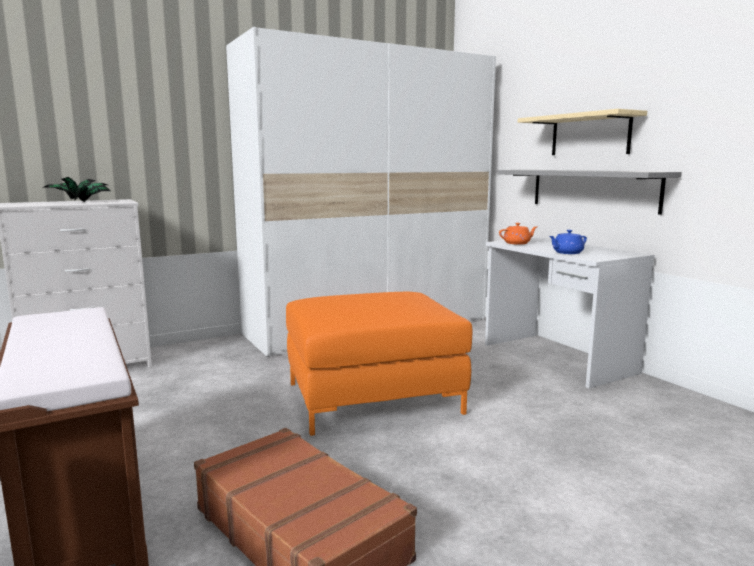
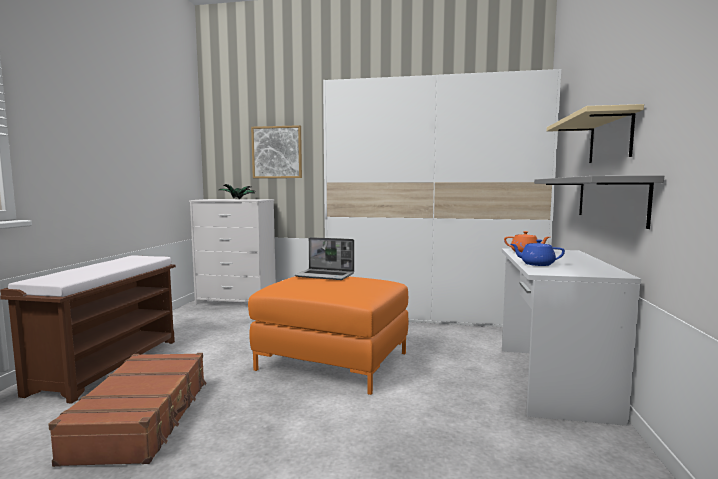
camera: 40 degrees right, 5 degrees down
none -> picture [251,125,302,178]
none -> laptop [295,237,354,280]

